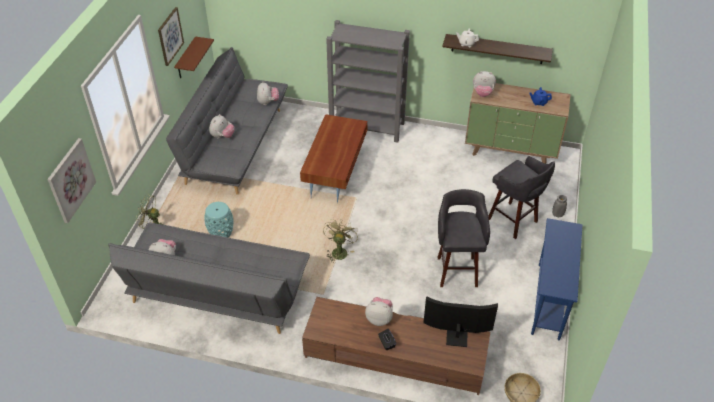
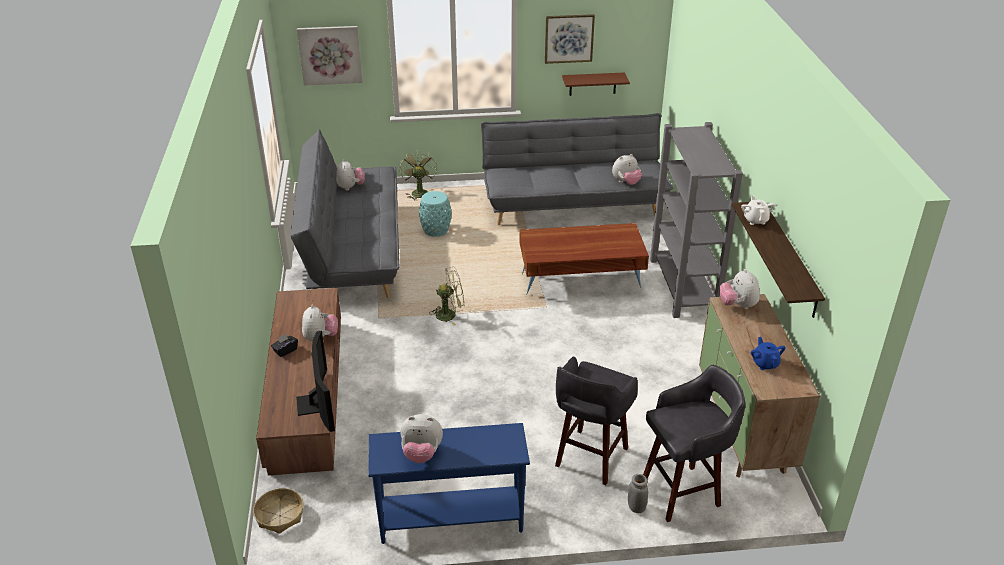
camera: 70 degrees right, 10 degrees down
plush toy [209,114,235,138] -> plush toy moved to [401,414,443,463]
grey stool [438,189,490,287] -> grey stool moved to [643,365,746,522]

